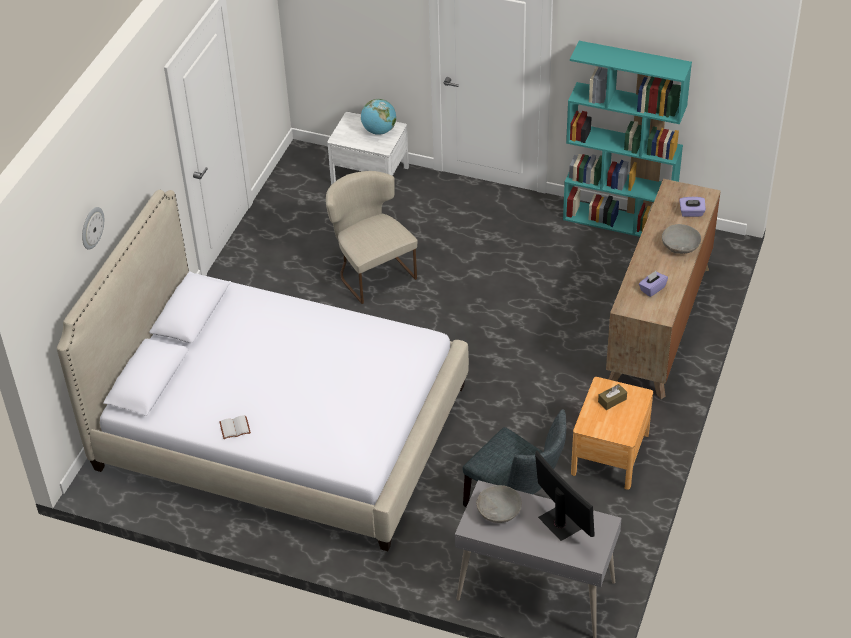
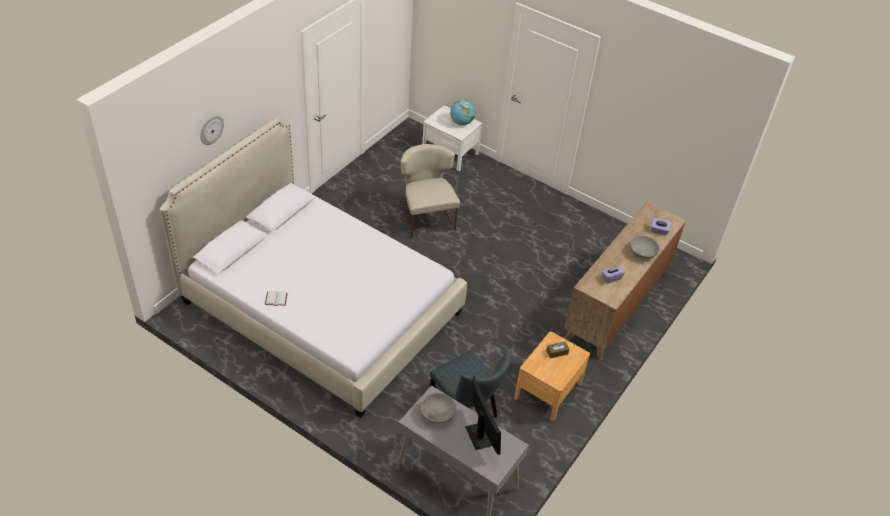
camera: 10 degrees right, 0 degrees up
turquoise bookcase [563,41,692,237] -> none

